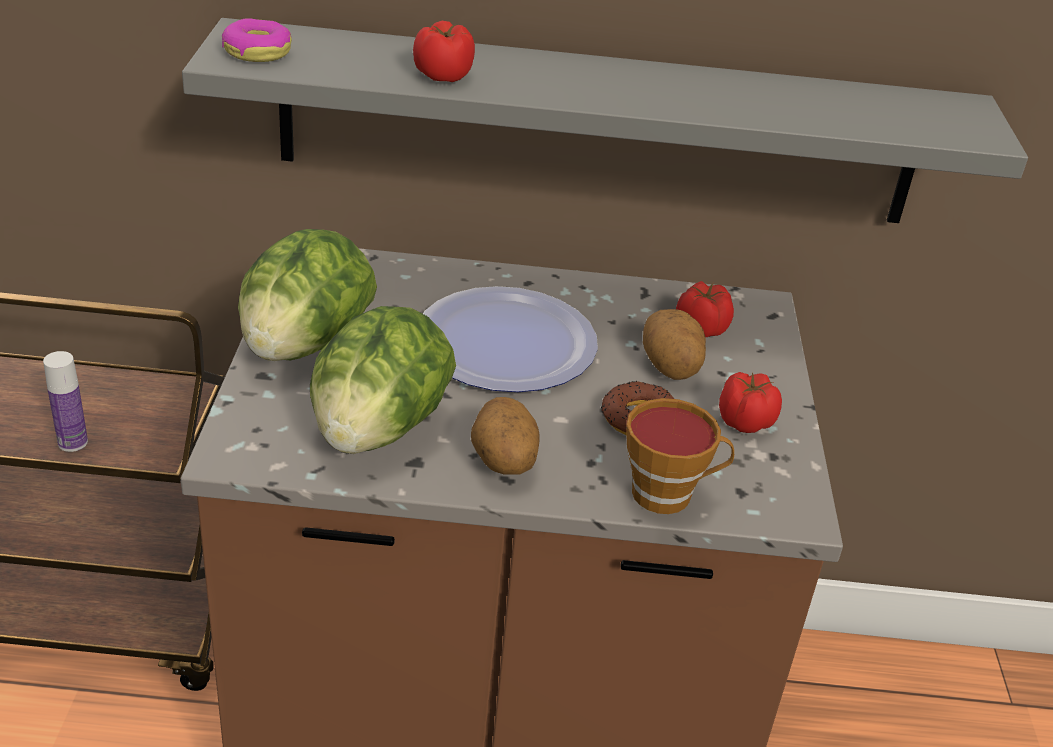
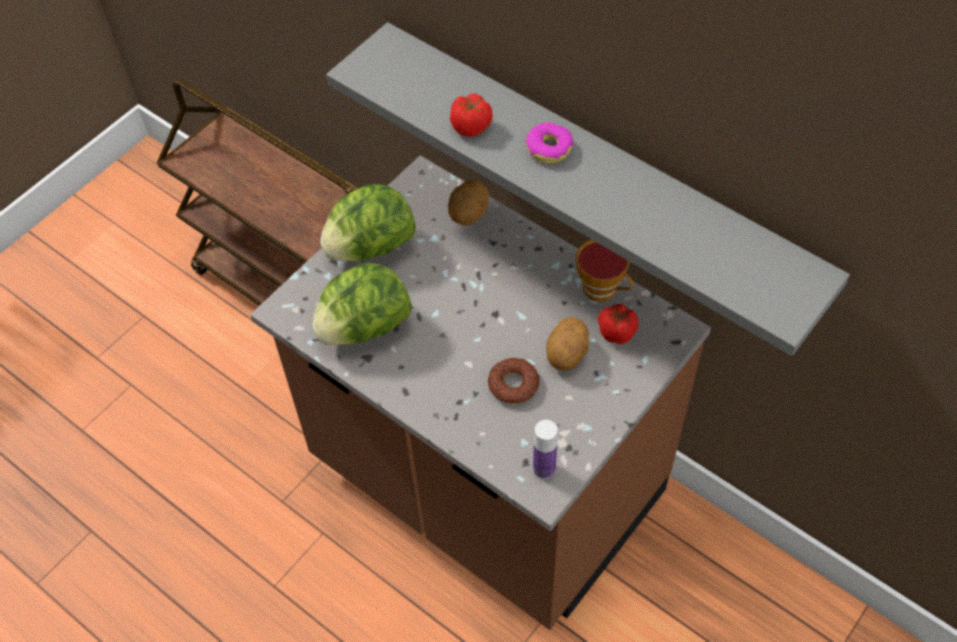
camera: 40 degrees right, 20 degrees up
bottle [43,351,88,452] -> bottle moved to [533,420,558,479]
donut [222,18,292,62] -> donut moved to [525,122,573,163]
plate [423,286,598,392] -> none
potato [471,397,539,475] -> potato moved to [448,179,489,225]
cup [626,398,734,514] -> cup moved to [576,239,633,302]
tomato [719,372,782,433] -> none

